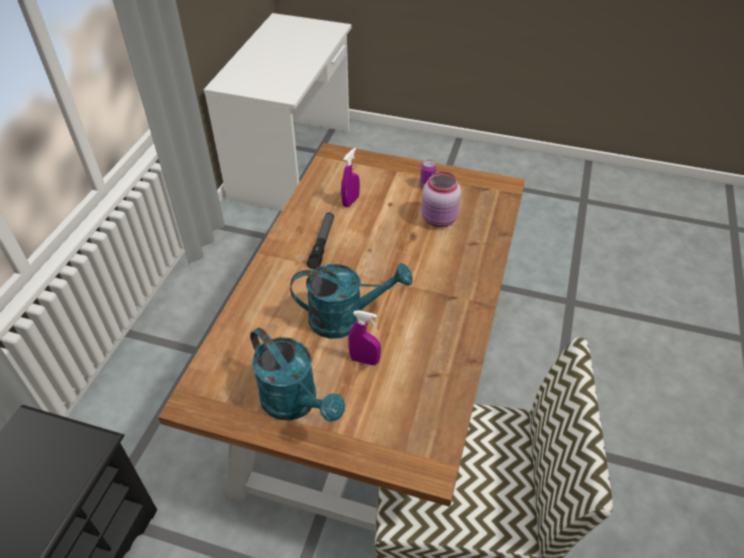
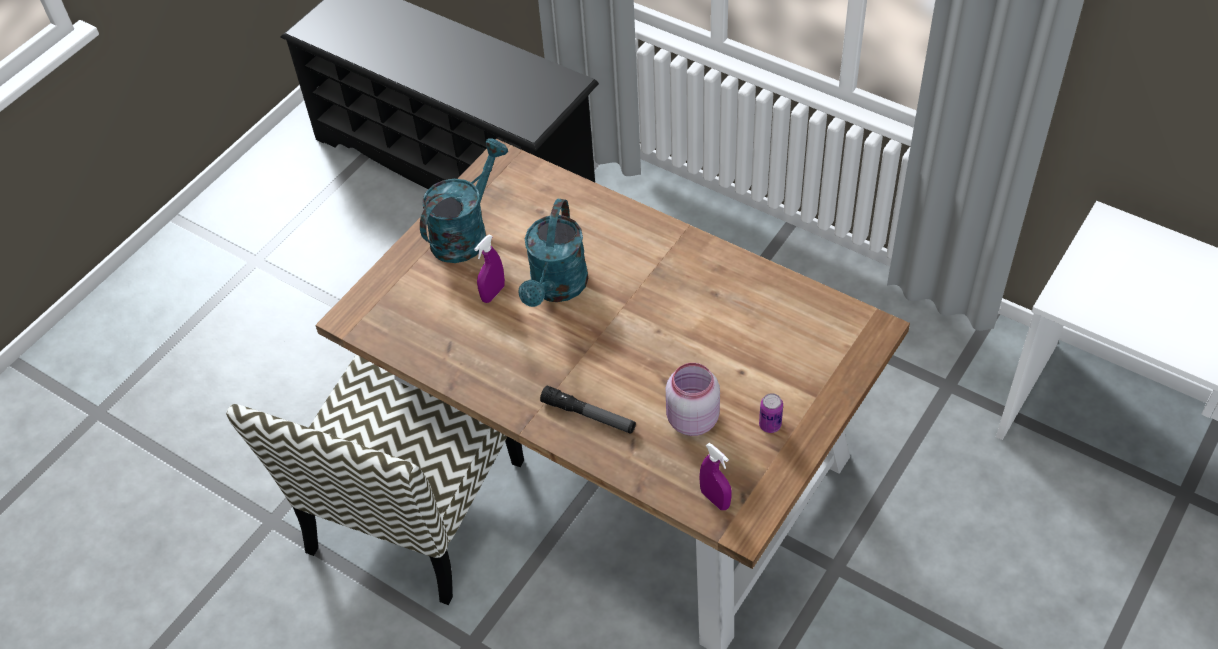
camera: 110 degrees right, 5 degrees up
turquoise watering can [250,328,345,422] -> turquoise watering can turned 150 degrees clockwise [420,139,508,263]
flashlight [307,213,334,270] -> flashlight moved to [540,386,636,434]
purple spray bottle [341,148,360,207] -> purple spray bottle moved to [700,443,732,510]

